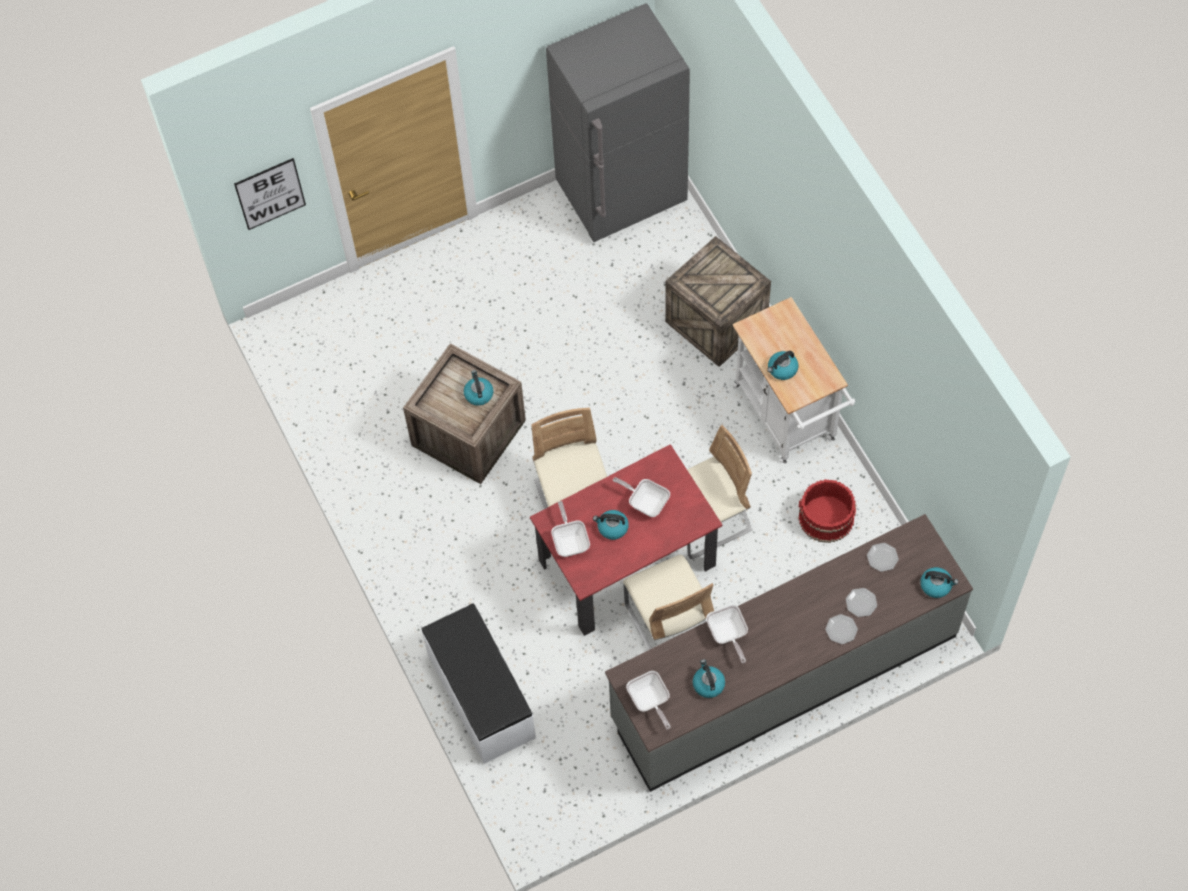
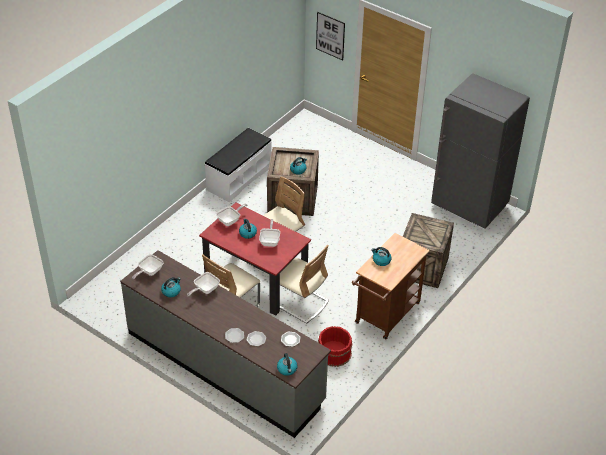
camera: 60 degrees right, 20 degrees down
white bench [421,603,536,764] -> white bench moved to [205,128,272,202]
white cart [733,297,856,464] -> brown cart [352,233,429,340]

